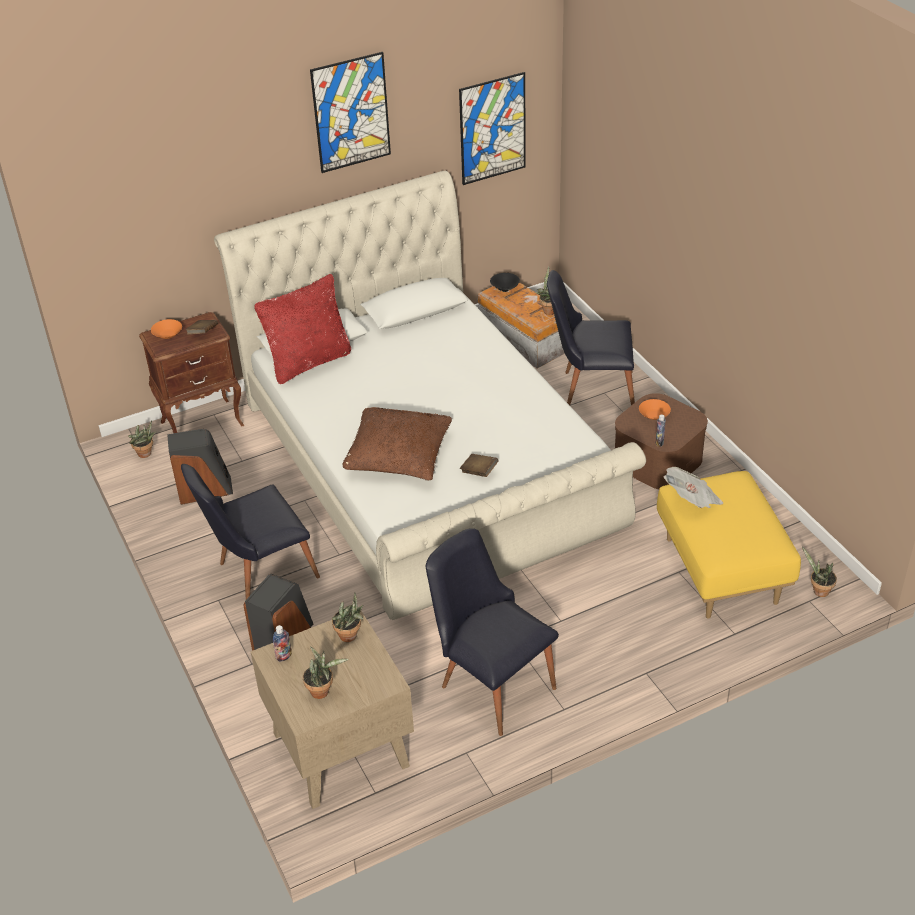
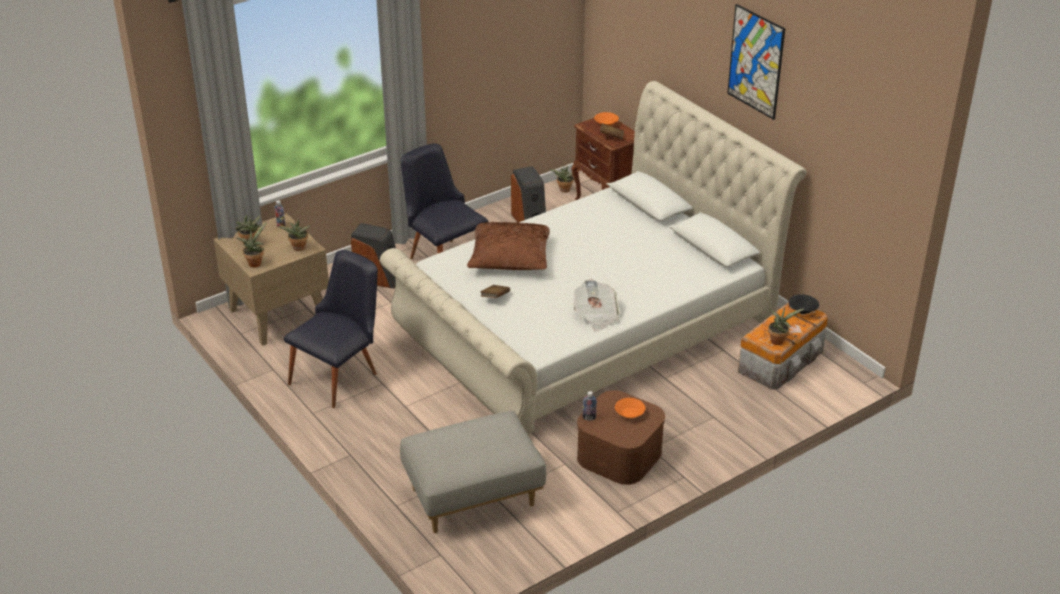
camera: 80 degrees right, 5 degrees down
red pillow [254,274,351,384] -> none
picture [459,72,525,185] -> none
black chair [547,270,635,405] -> none
yellow ottoman [657,471,801,619] -> grey ottoman [400,411,546,533]
newspaper [663,467,723,508] -> newspaper moved to [574,279,619,331]
potted plant [802,546,837,597] -> potted plant moved to [237,222,267,268]

